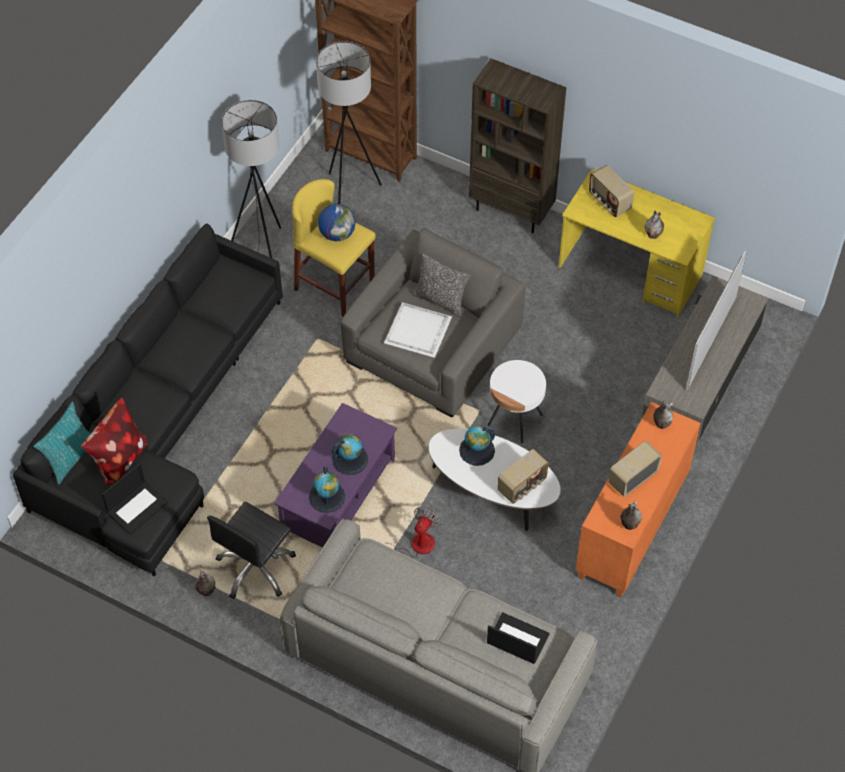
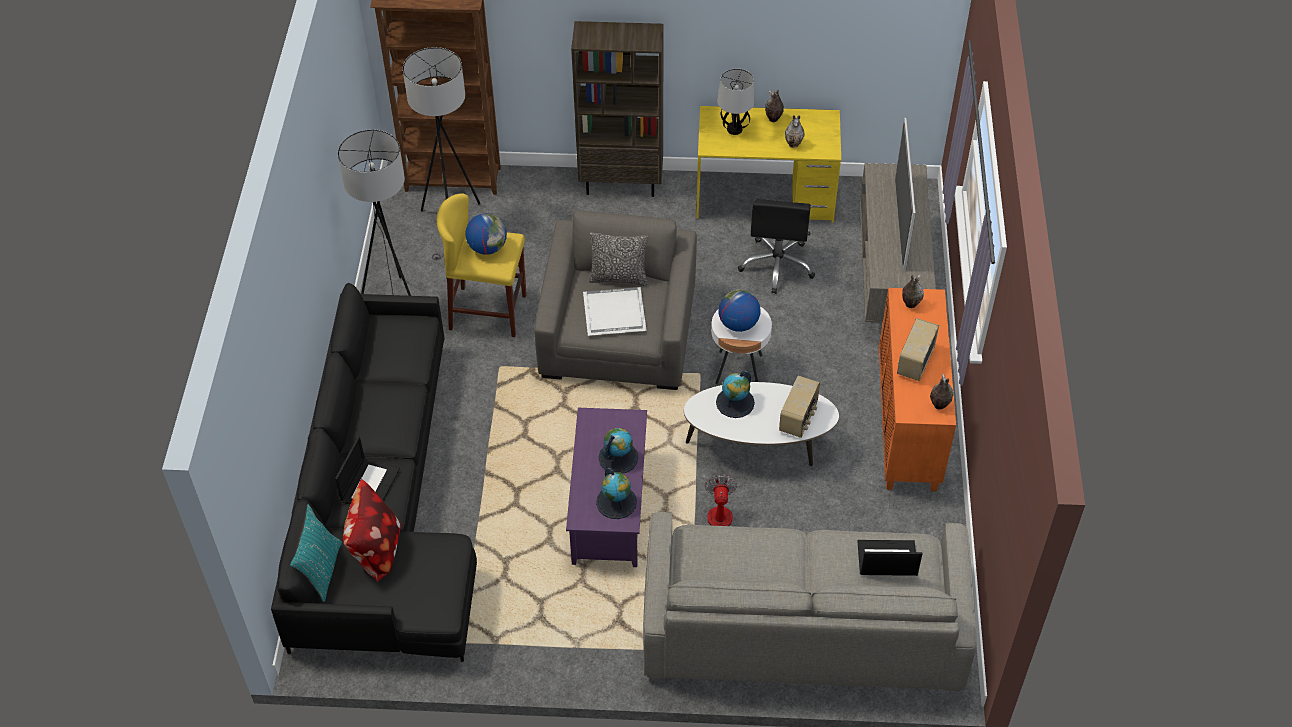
camera: 25 degrees left, 5 degrees down
laptop [102,463,168,534] -> laptop moved to [335,436,400,505]
vase [195,568,215,596] -> vase moved to [765,89,784,122]
black office chair [207,501,296,599] -> black office chair moved to [738,199,815,294]
radio [589,165,634,217] -> table lamp [717,69,755,135]
none -> globe [719,290,760,332]

